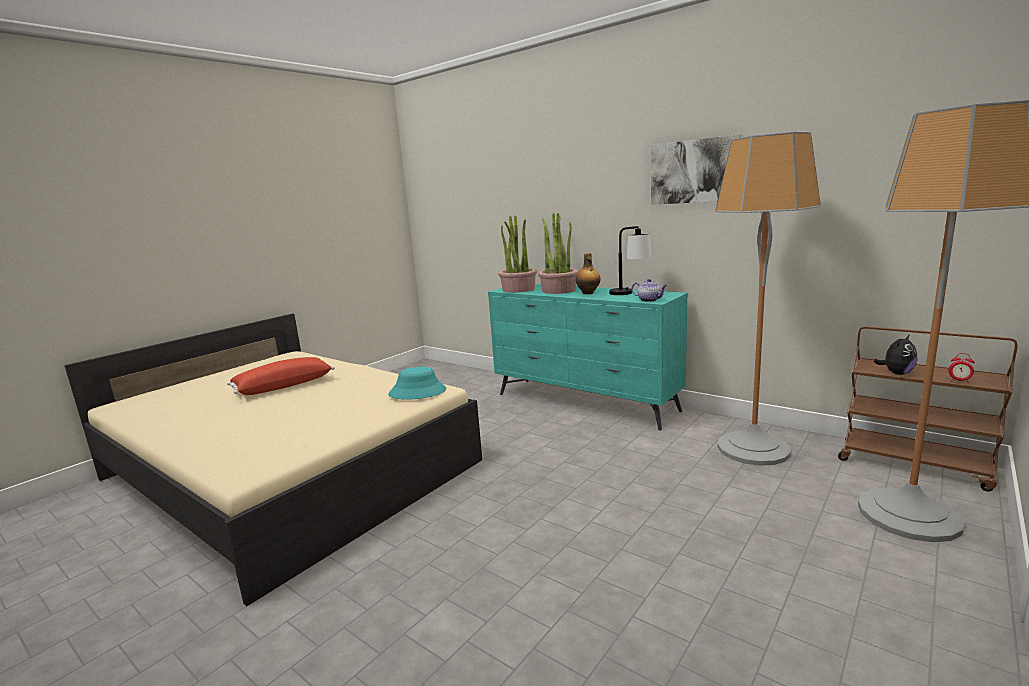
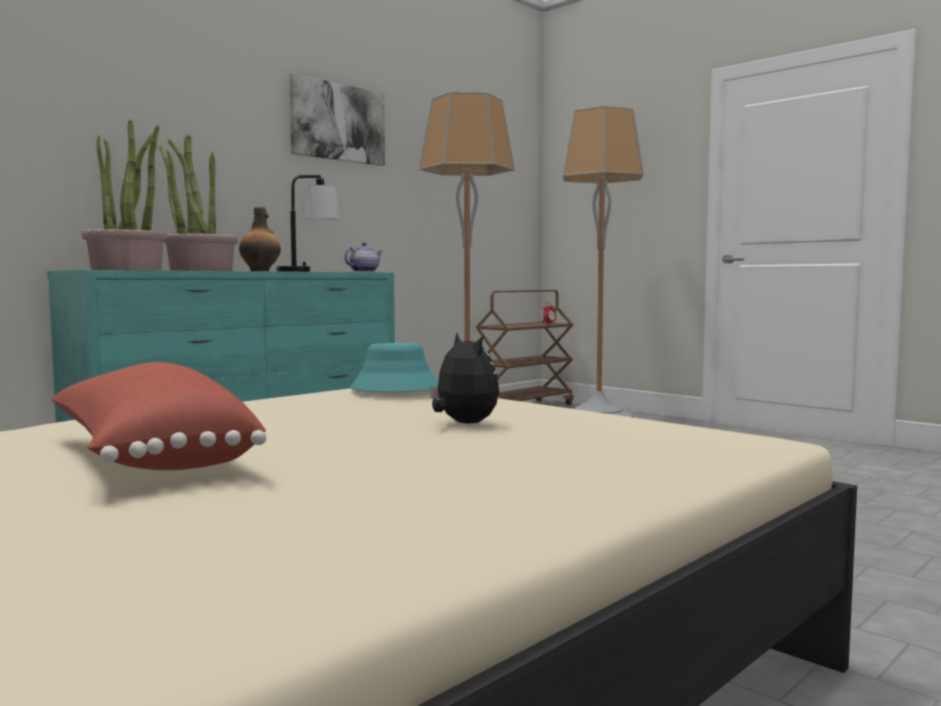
camera: 85 degrees left, 10 degrees down
plush toy [874,334,917,375] -> plush toy moved to [430,332,499,424]

